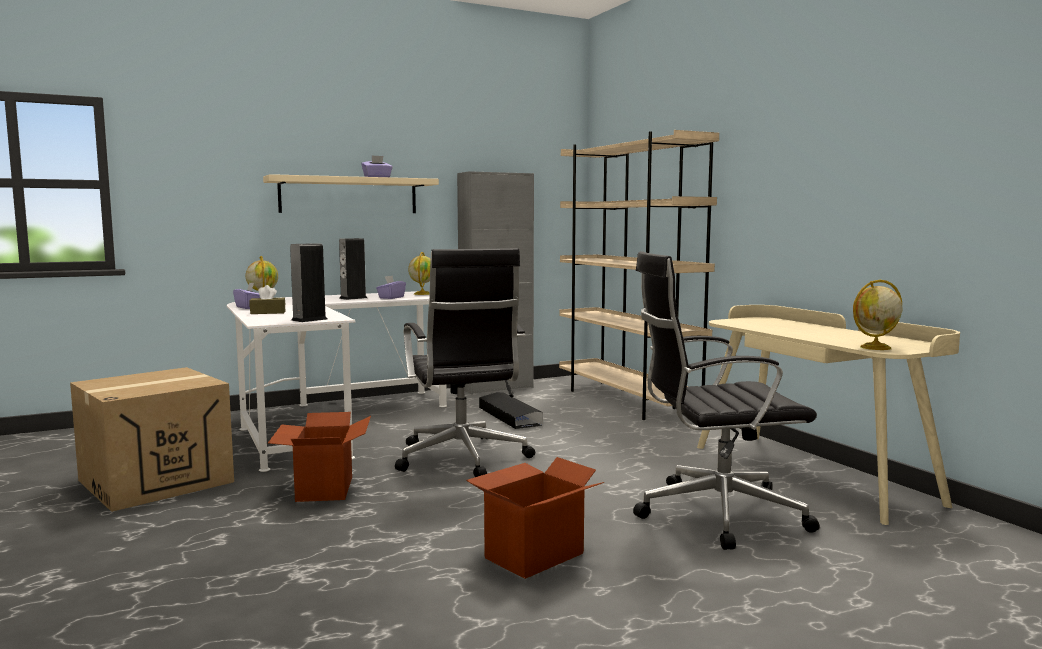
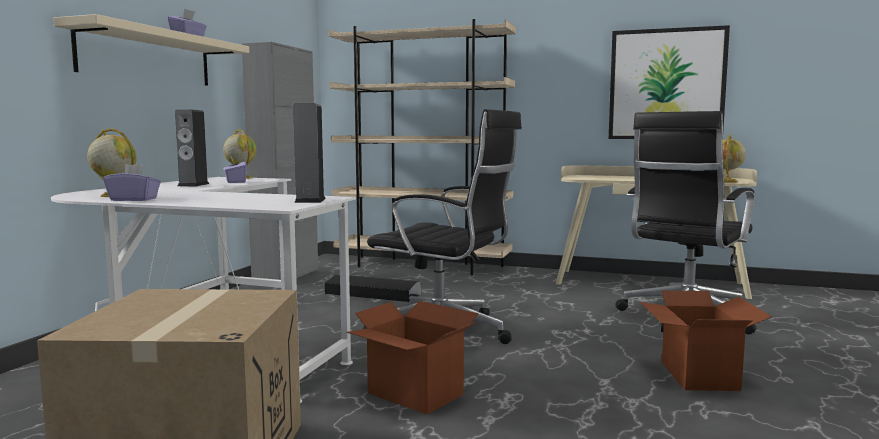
camera: 45 degrees left, 0 degrees up
brown tissue box [250,285,286,314] -> none
none -> picture [609,25,730,139]

